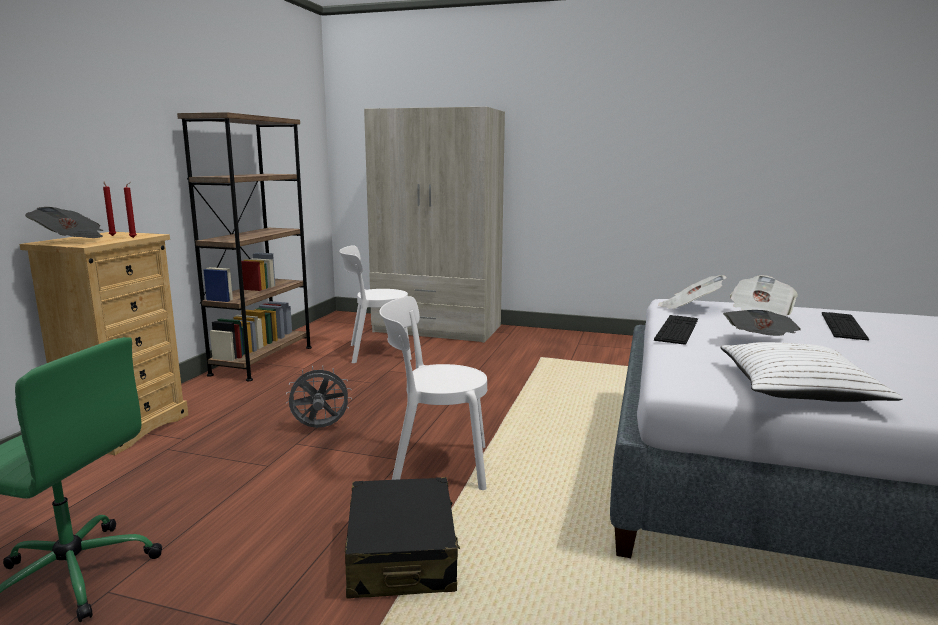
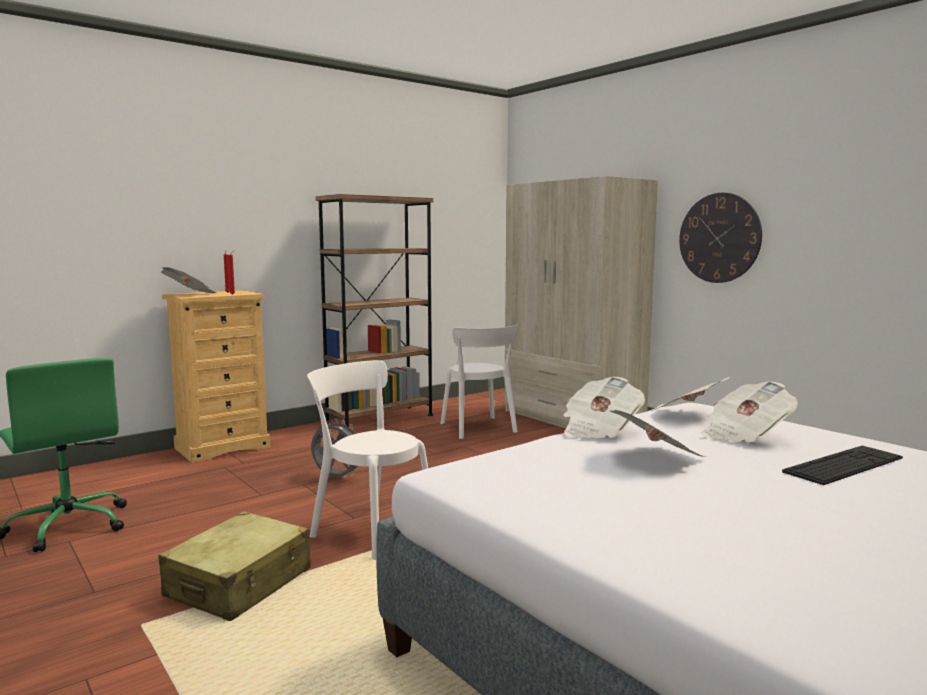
camera: 35 degrees right, 5 degrees down
white chair [339,245,412,363] -> white chair turned 135 degrees counterclockwise [440,324,518,439]
black suitcase [345,477,460,599] -> beige suitcase [159,511,311,621]
keyboard [654,315,698,345] -> newspaper [563,377,645,438]
white pillow [720,342,903,402] -> none
none -> wall clock [679,193,762,283]

